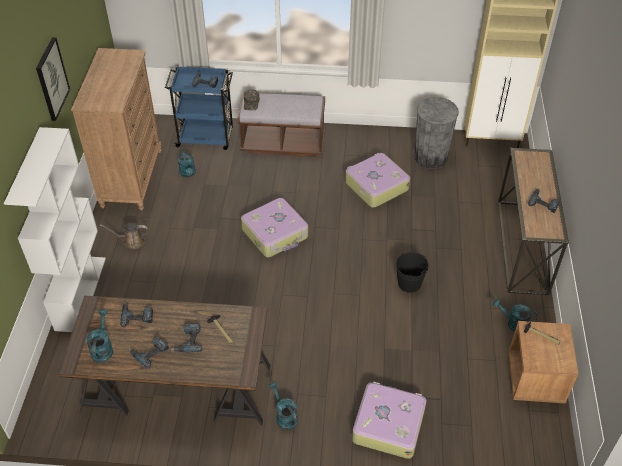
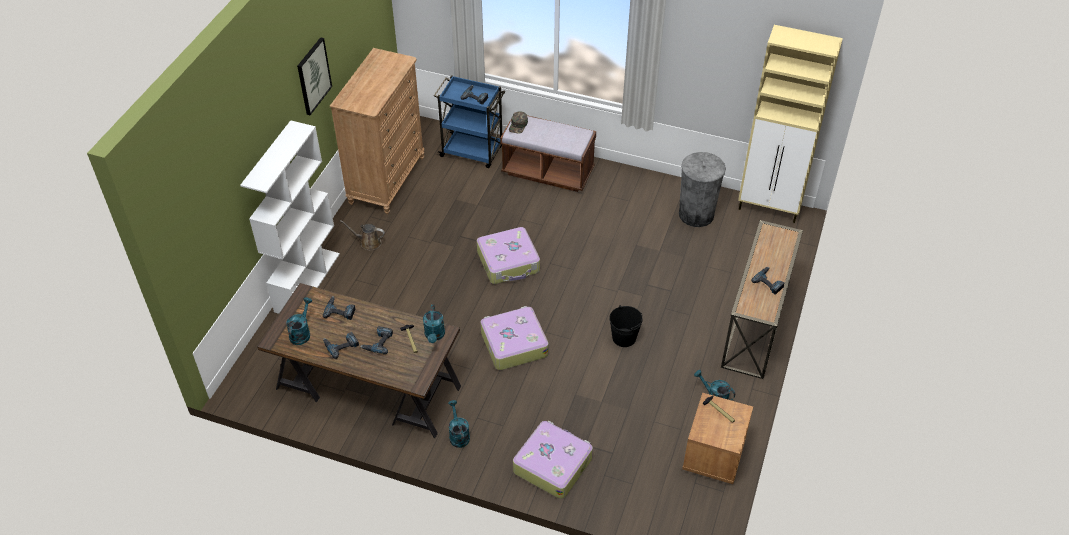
camera: 15 degrees right, 0 degrees up
turquoise watering can [177,149,196,177] -> turquoise watering can moved to [423,304,445,343]
suitcase [345,153,410,208] -> suitcase moved to [481,306,549,370]

